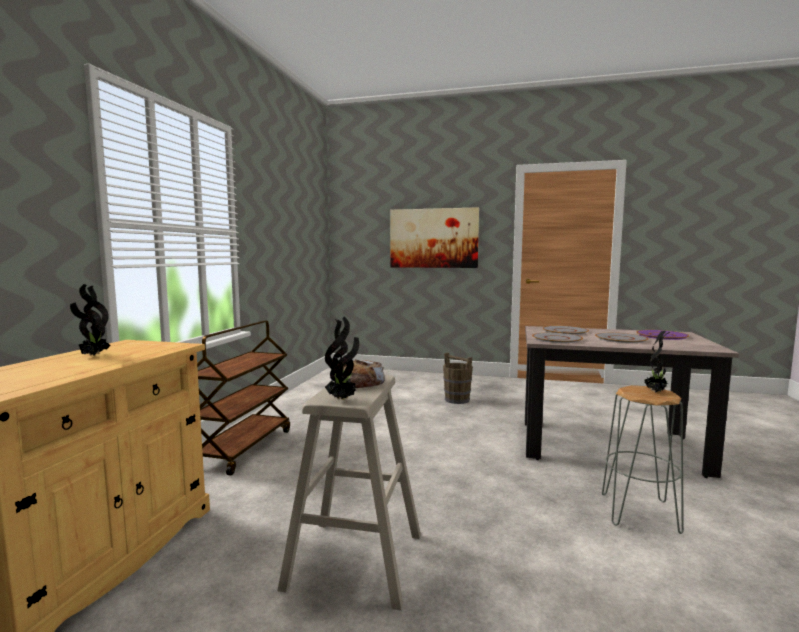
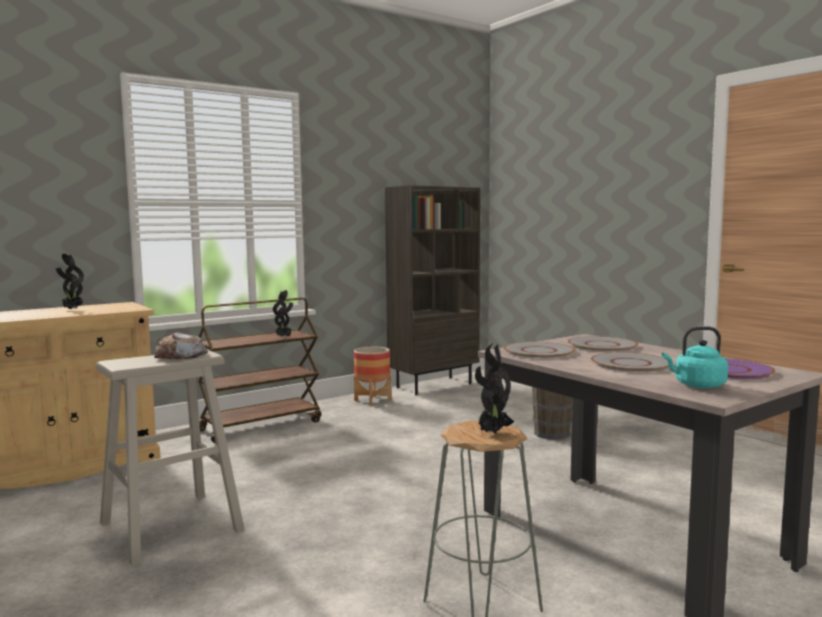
camera: 40 degrees right, 0 degrees up
potted plant [325,317,359,400] -> potted plant moved to [273,290,293,338]
picture [390,207,479,268] -> none
none -> planter [354,347,391,406]
none -> brown bookcase [385,185,480,395]
none -> turquoise kettle [662,326,728,388]

